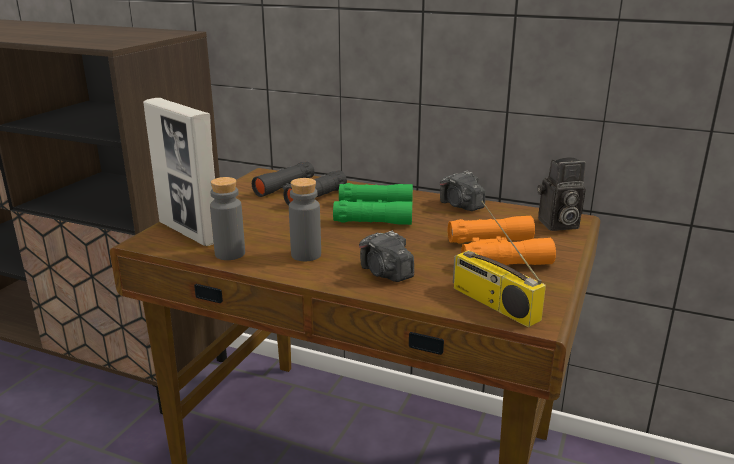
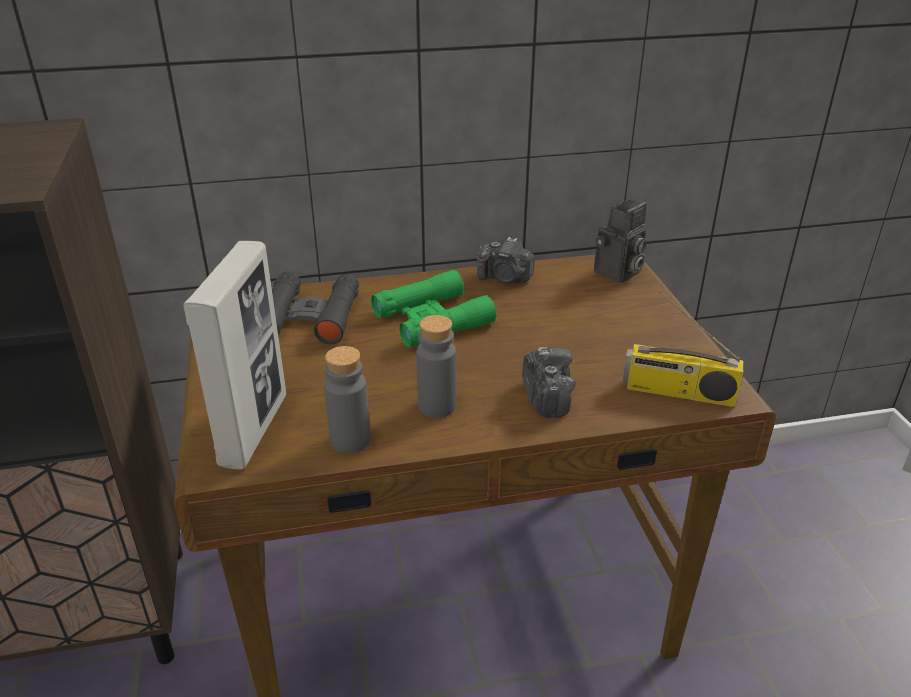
camera: 35 degrees left, 10 degrees up
picture frame [143,98,215,246] -> picture frame turned 90 degrees counterclockwise [183,241,286,470]
camera [359,230,414,282] -> camera turned 120 degrees counterclockwise [522,347,576,418]
orange binoculars [448,216,556,265] -> none

